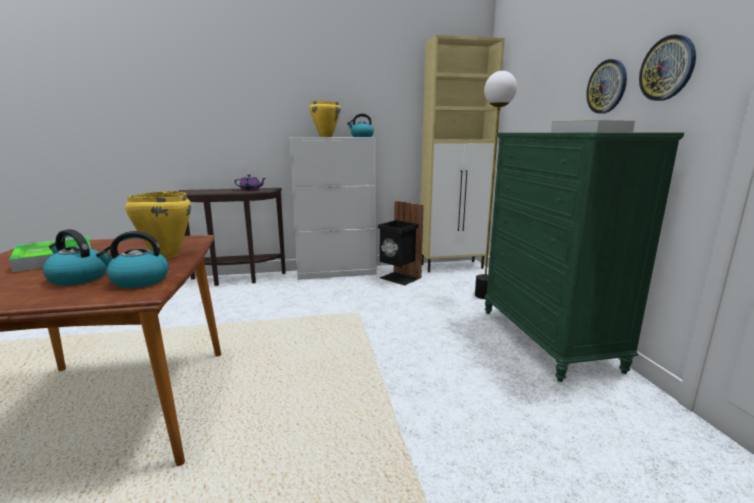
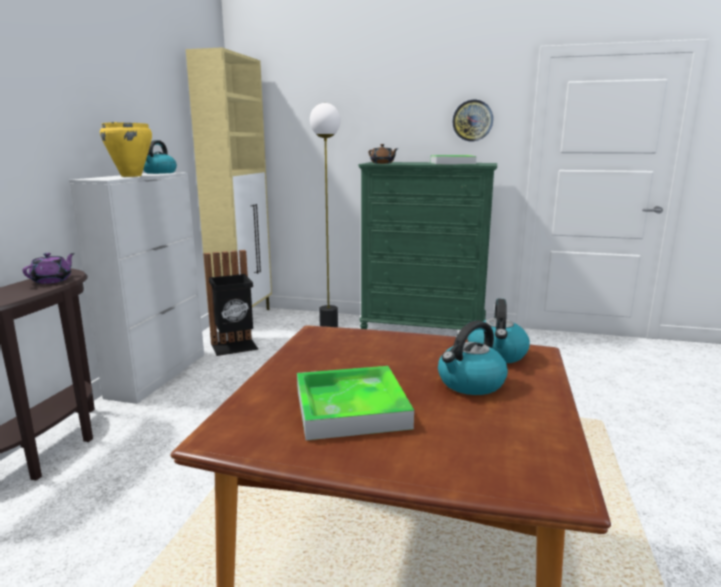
camera: 65 degrees left, 0 degrees up
yellow cooking pot [125,191,191,259] -> none
wall clock [586,59,627,114] -> none
none -> brown teapot [369,144,399,164]

